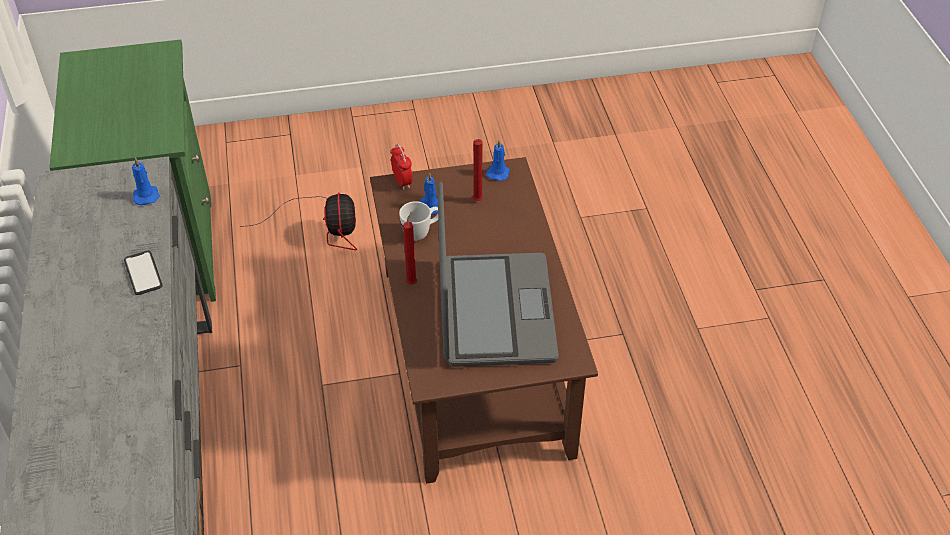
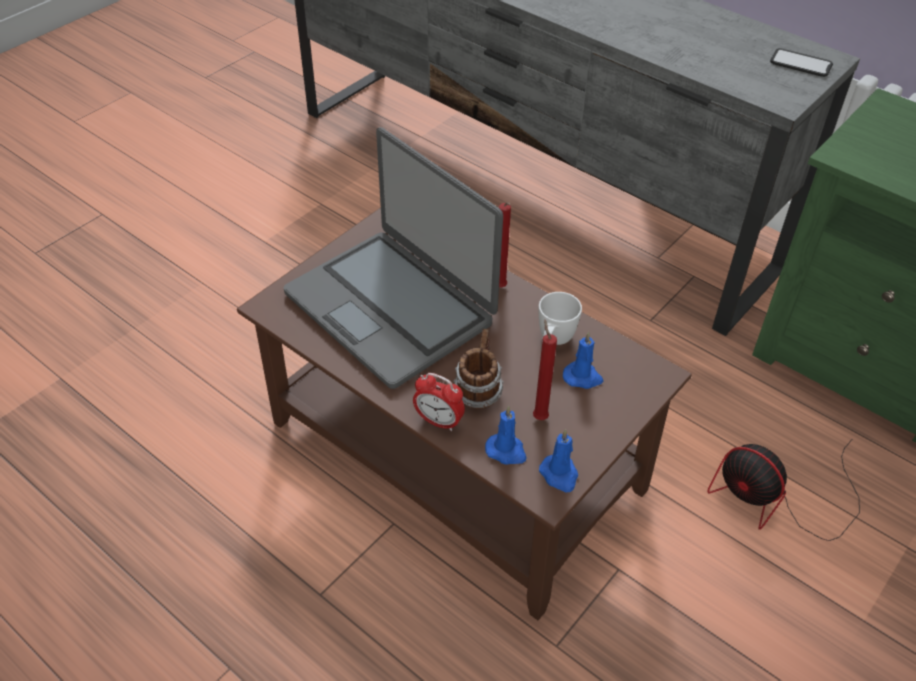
camera: 140 degrees right, 0 degrees up
phone [124,251,163,295] -> phone moved to [770,48,833,77]
blue candle [132,157,160,205] -> blue candle moved to [485,406,526,464]
alarm clock [391,144,413,190] -> alarm clock moved to [413,373,465,431]
none -> mug [454,329,504,409]

